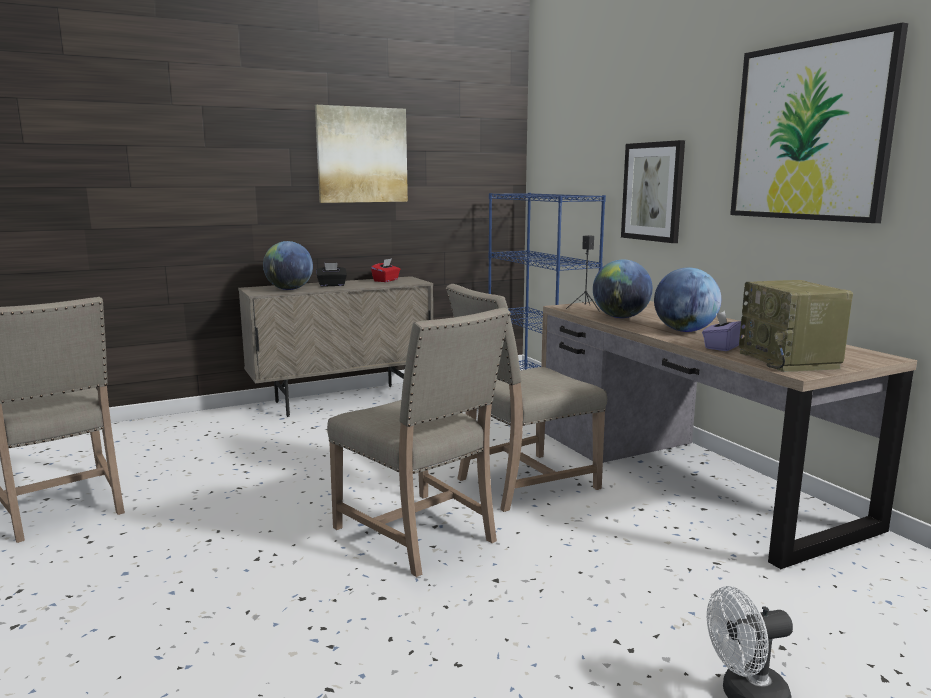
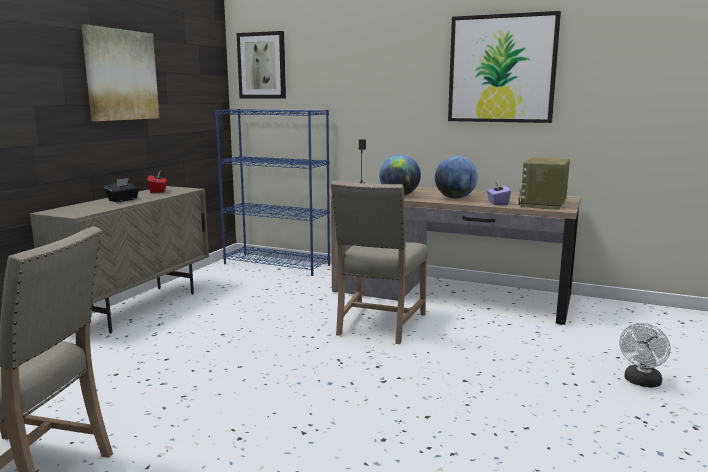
camera: 40 degrees left, 0 degrees up
globe [263,241,313,290] -> none
beige chair [327,308,511,577] -> none
picture [621,140,685,243] -> picture moved to [237,31,286,98]
radio [739,280,853,372] -> radio turned 75 degrees clockwise [518,158,570,210]

